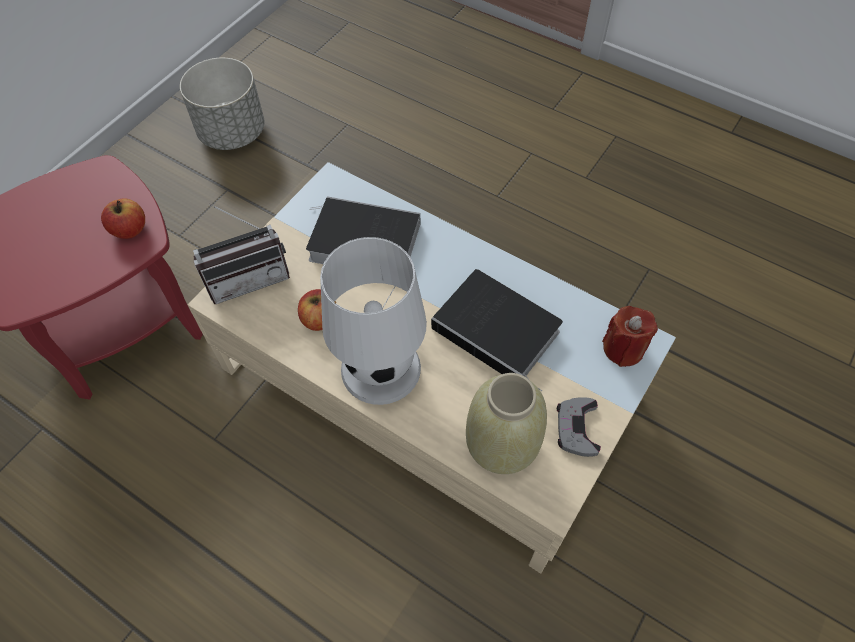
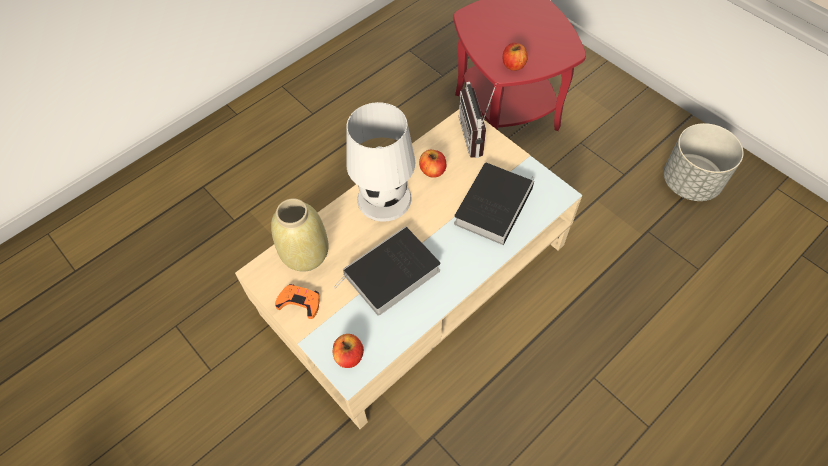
camera: 105 degrees right, 0 degrees up
grey game controller [557,397,601,457] -> orange game controller [275,284,320,319]
red candle [602,306,658,367] -> apple [333,334,364,368]

